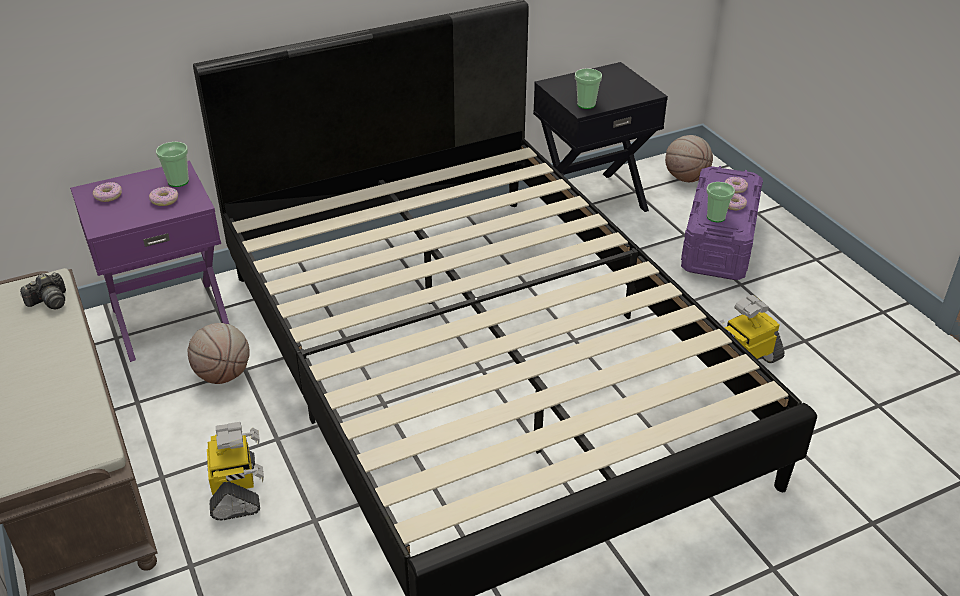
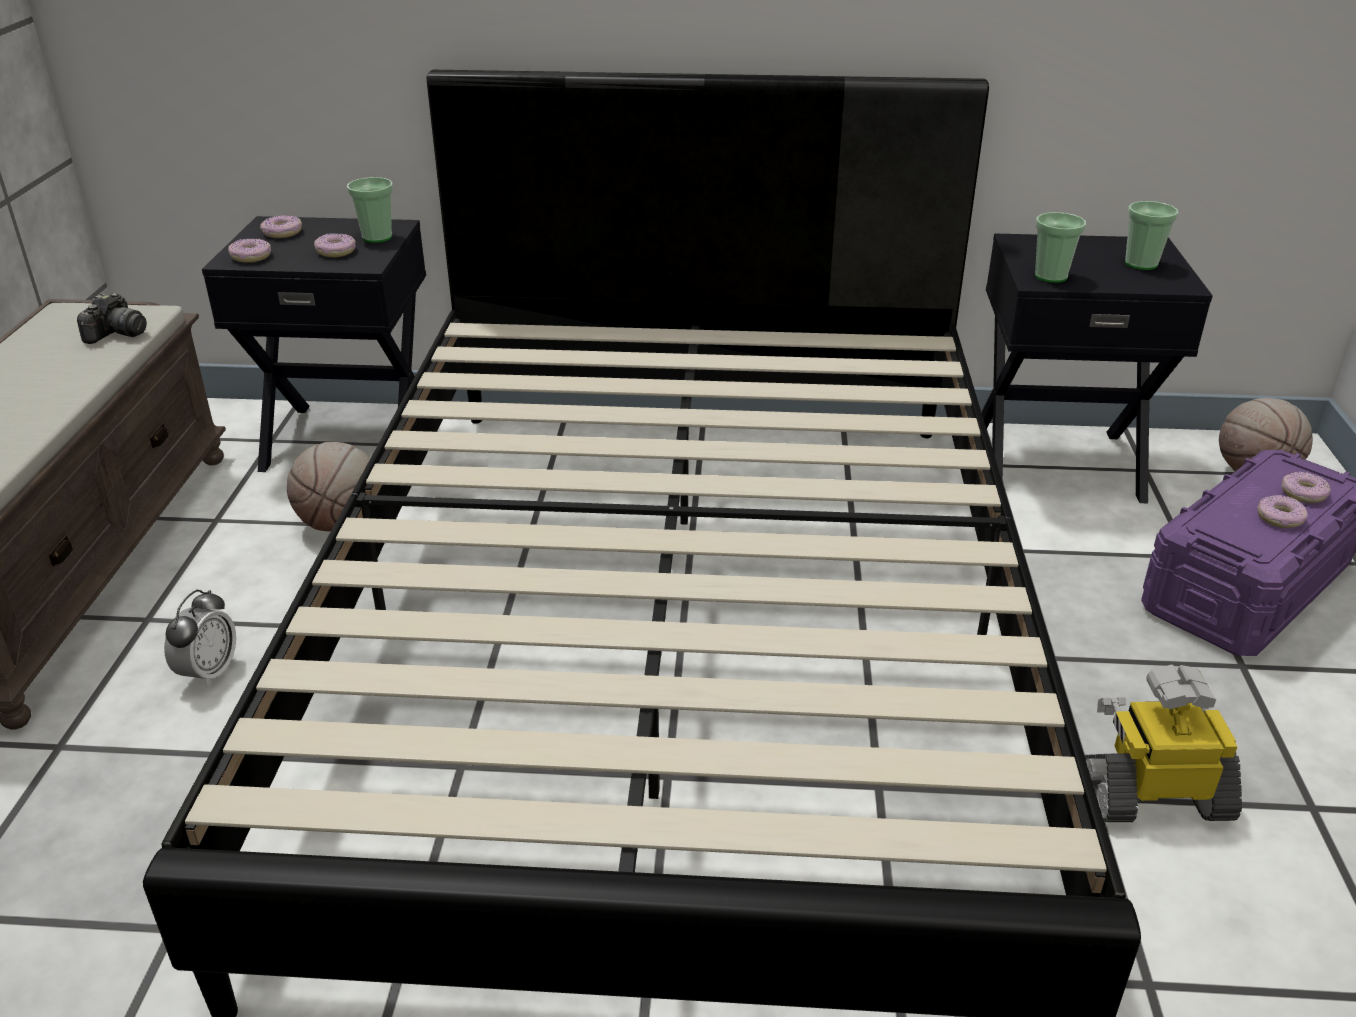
camera: 30 degrees right, 5 degrees down
camera [20,273,66,310] -> camera turned 60 degrees counterclockwise [77,293,147,344]
purple nightstand [70,161,229,362] -> black nightstand [202,216,426,472]
toy robot [207,422,264,521] -> alarm clock [164,590,236,688]
cup [707,182,735,222] -> cup moved to [1125,201,1179,270]
none -> donut [228,239,271,263]

